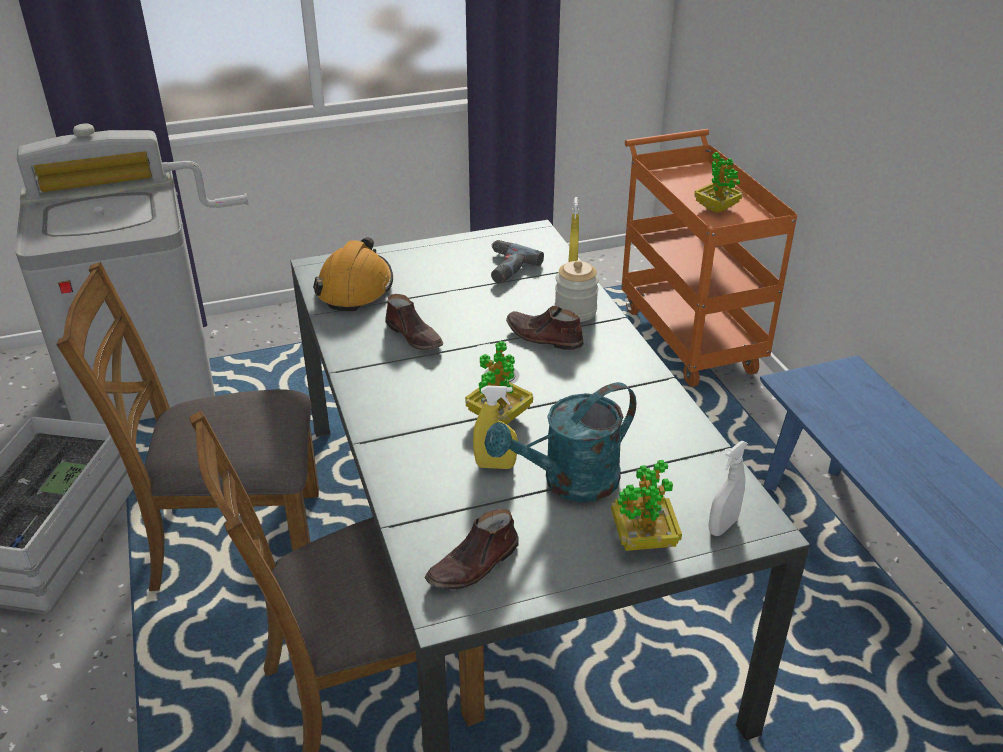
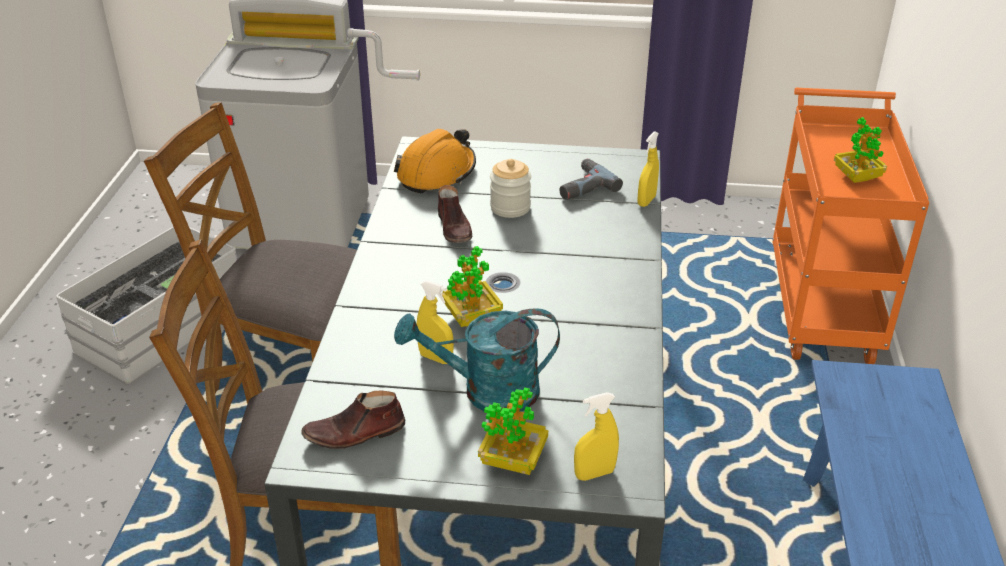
camera: 25 degrees right, 0 degrees up
brown shoe [506,306,584,350] -> none
jar [555,260,599,322] -> jar moved to [490,159,531,218]
white spray bottle [708,441,748,536] -> yellow spray bottle [574,392,619,481]

